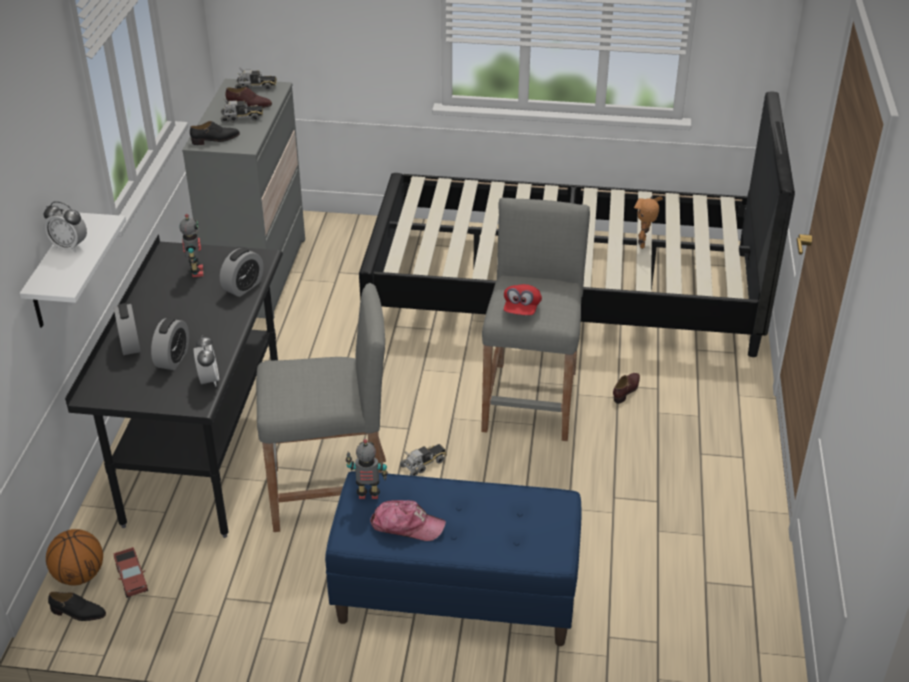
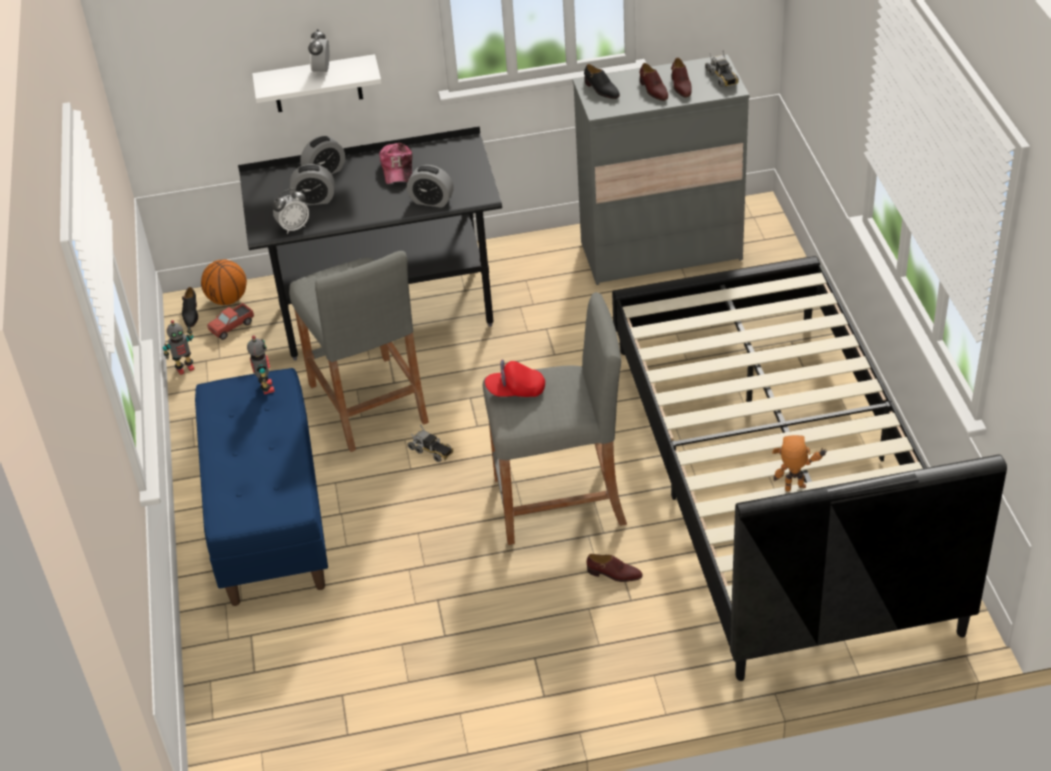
camera: 75 degrees right, 5 degrees up
toy robot [179,214,204,277] -> toy robot moved to [163,320,195,375]
toy truck [221,99,263,123] -> brown shoe [640,63,668,101]
cap [370,500,446,541] -> cap moved to [379,143,412,184]

